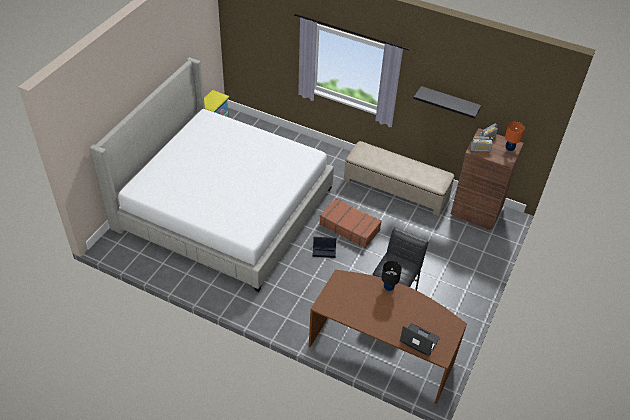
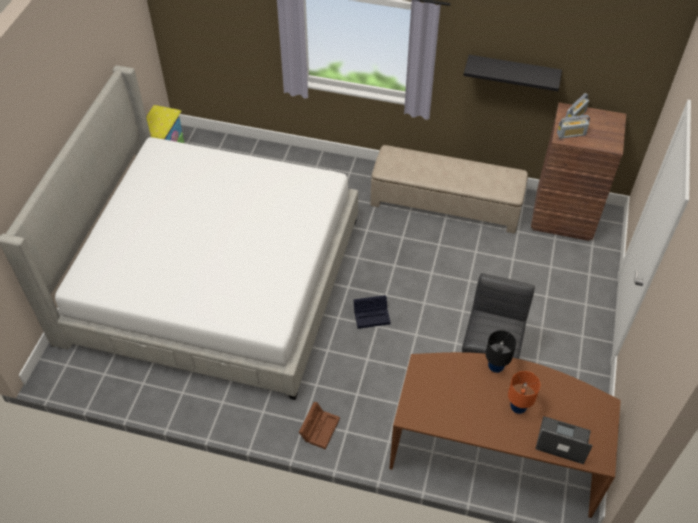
camera: 10 degrees left, 5 degrees up
brown suitcase [319,198,382,248] -> none
orange table lamp [505,122,525,151] -> orange table lamp moved to [508,371,540,414]
none -> brown storage box [299,402,340,450]

